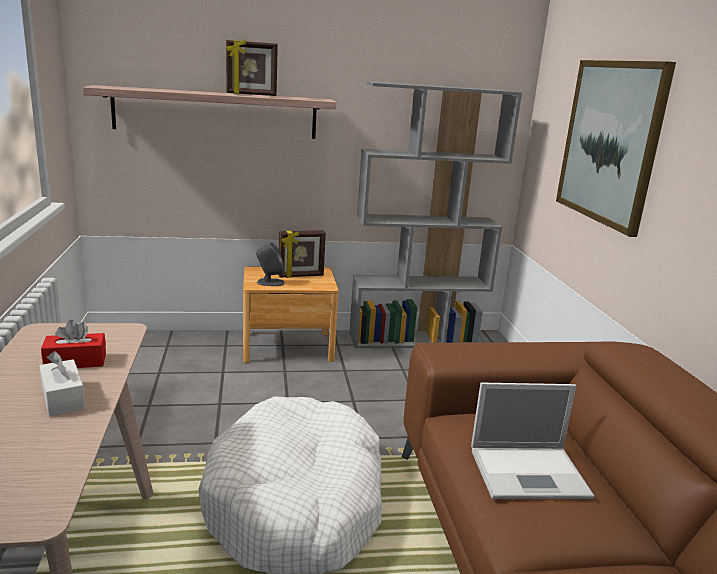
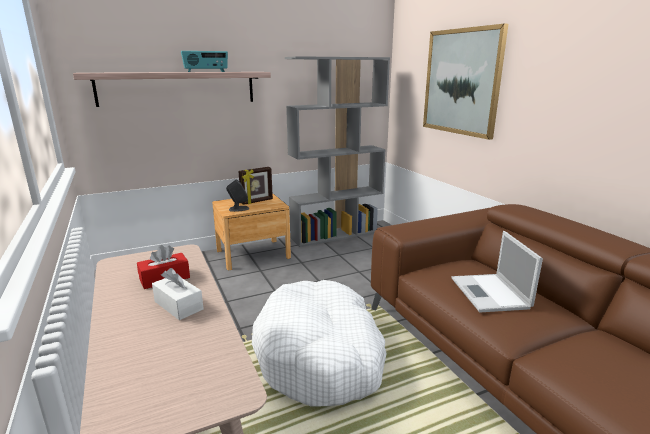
camera: 15 degrees left, 0 degrees up
picture frame [226,39,278,96] -> radio [181,51,228,72]
laptop [471,383,594,499] -> laptop turned 105 degrees clockwise [451,231,543,312]

